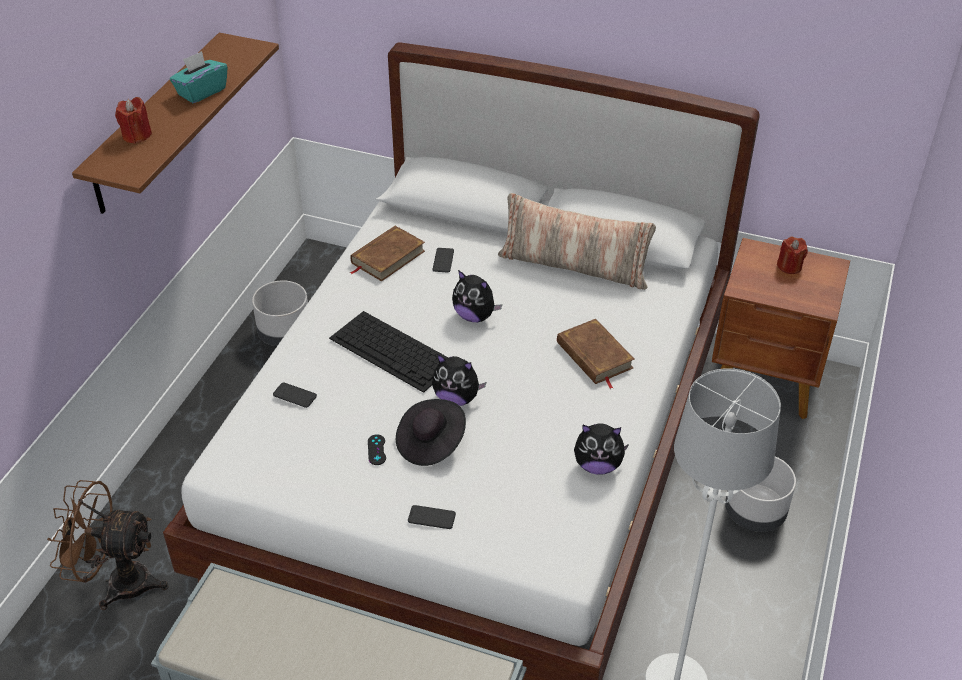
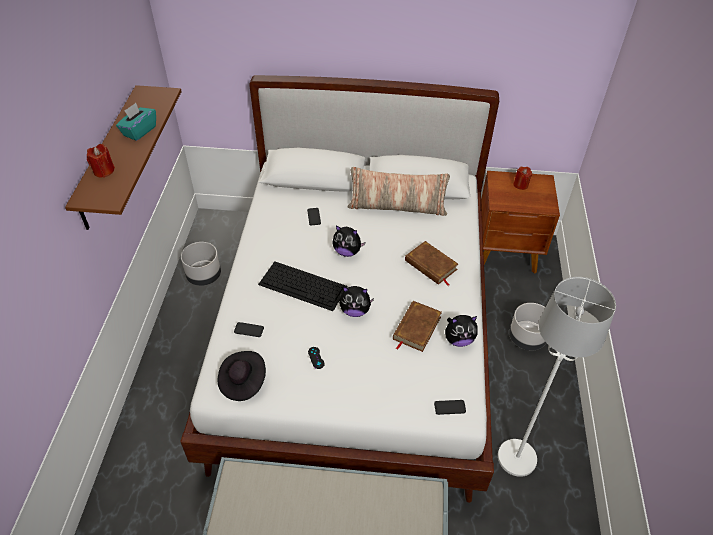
camera: 15 degrees left, 5 degrees up
brown fan [47,480,168,610] -> none
brown book [350,225,425,282] -> brown book moved to [393,301,442,352]
black hat [396,399,466,466] -> black hat moved to [217,351,266,401]
phone [408,505,456,529] -> phone moved to [434,400,466,415]

